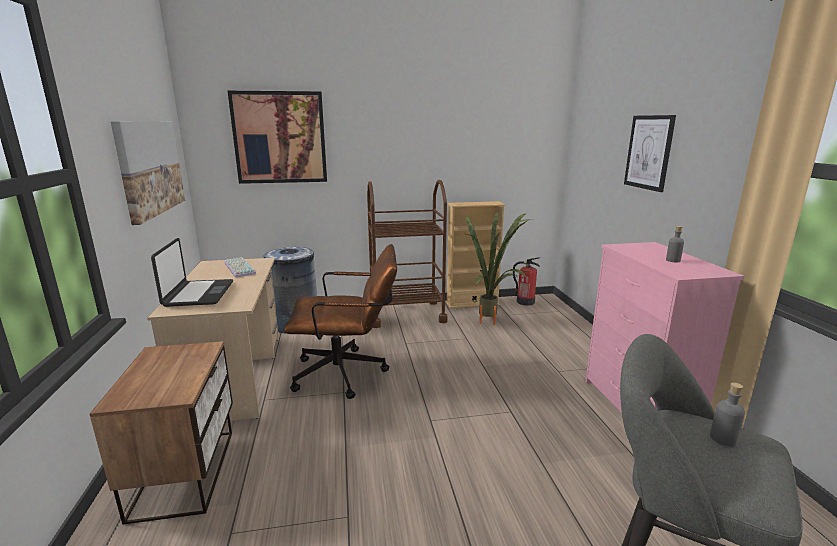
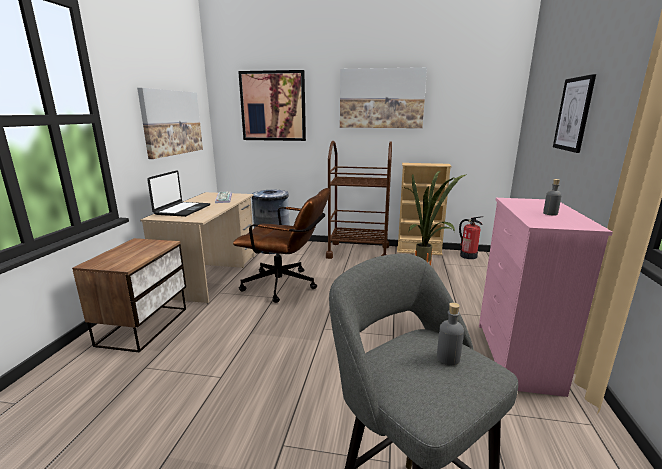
camera: 20 degrees right, 0 degrees up
none -> picture [340,67,427,128]

